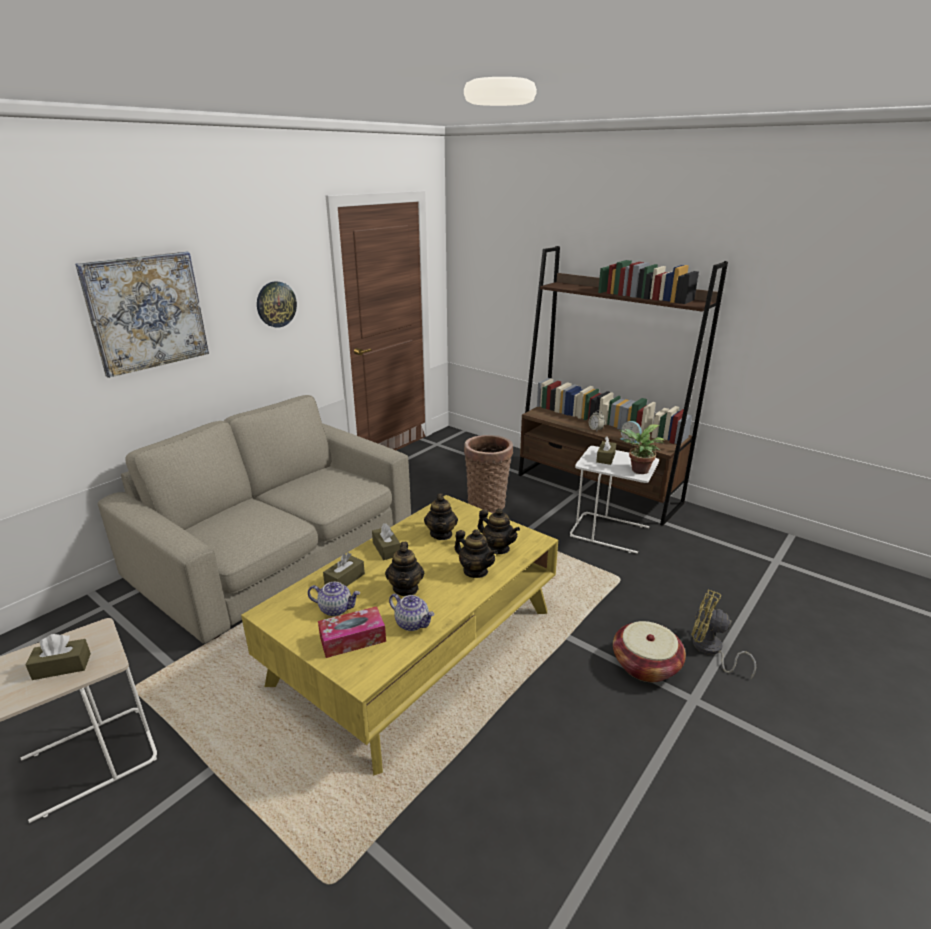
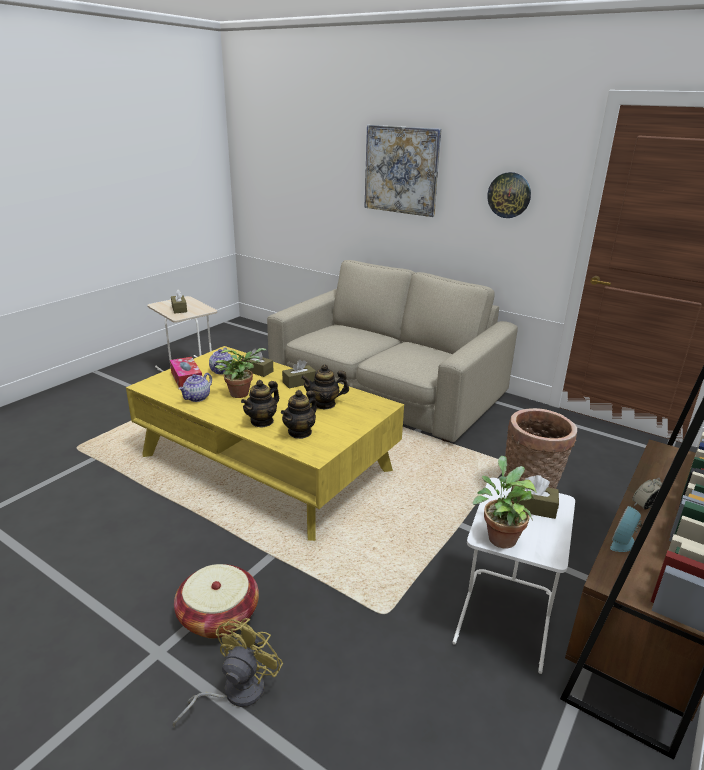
camera: 85 degrees right, 0 degrees up
teapot [385,542,424,596] -> potted plant [215,348,266,398]

